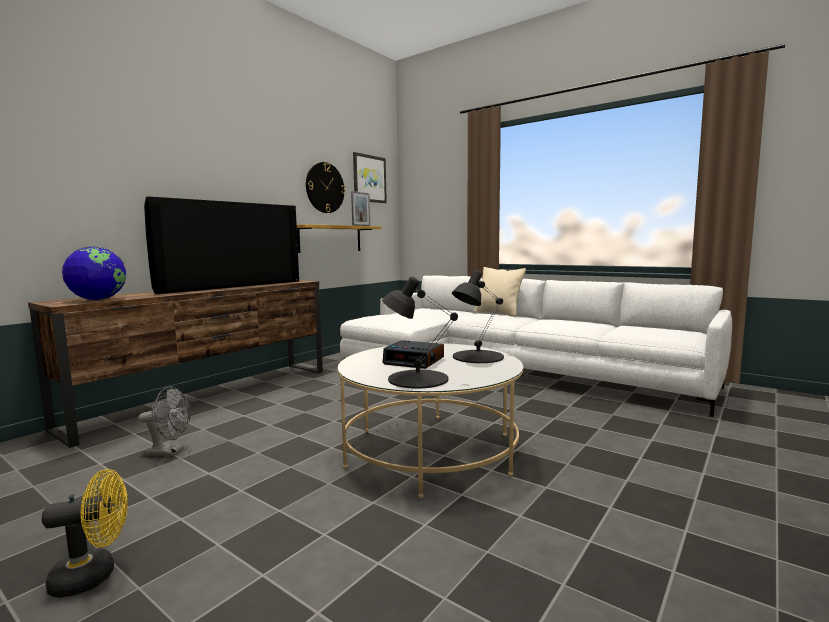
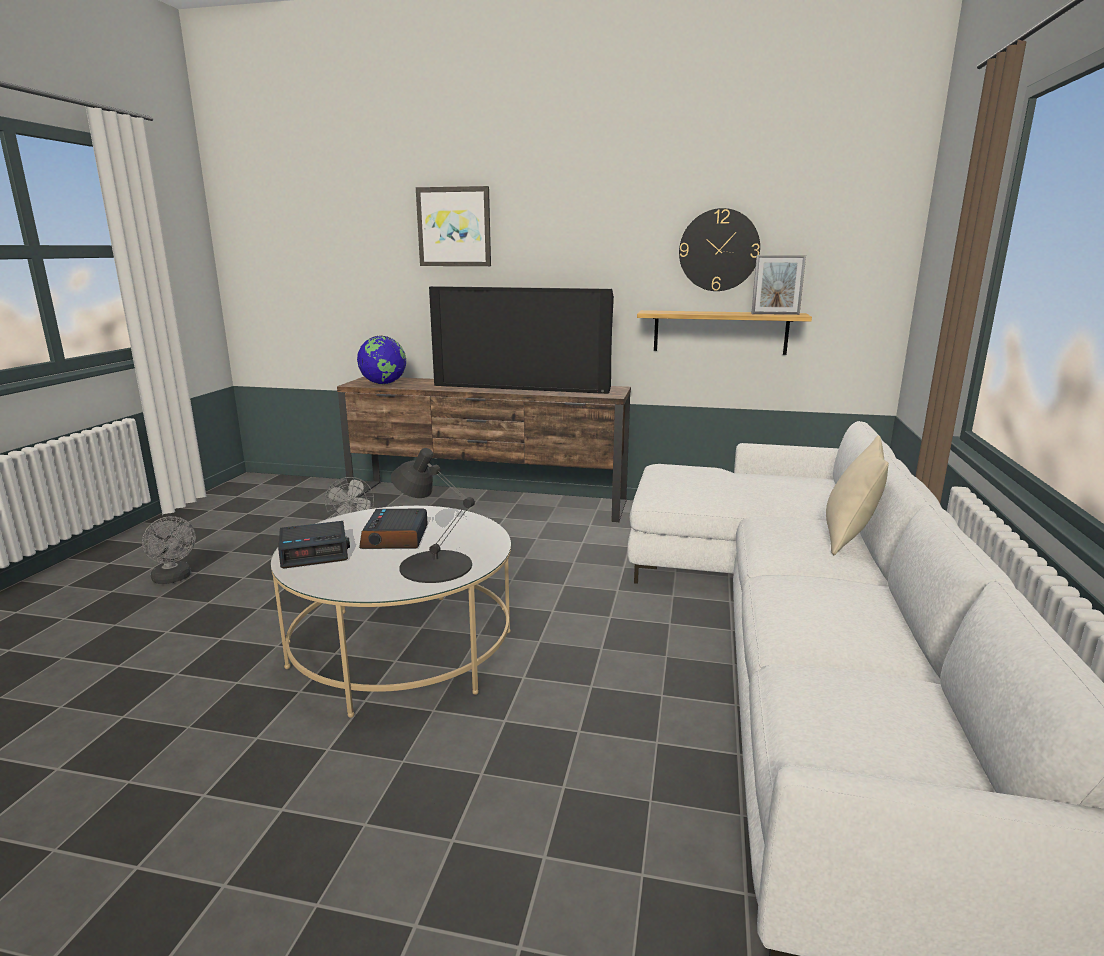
camera: 65 degrees right, 10 degrees up
yellow fan [42,469,128,598] -> grey fan [142,516,196,584]
picture [353,152,387,203] -> picture moved to [416,186,491,266]
black table lamp [382,277,458,389] -> alarm clock [278,521,350,568]

